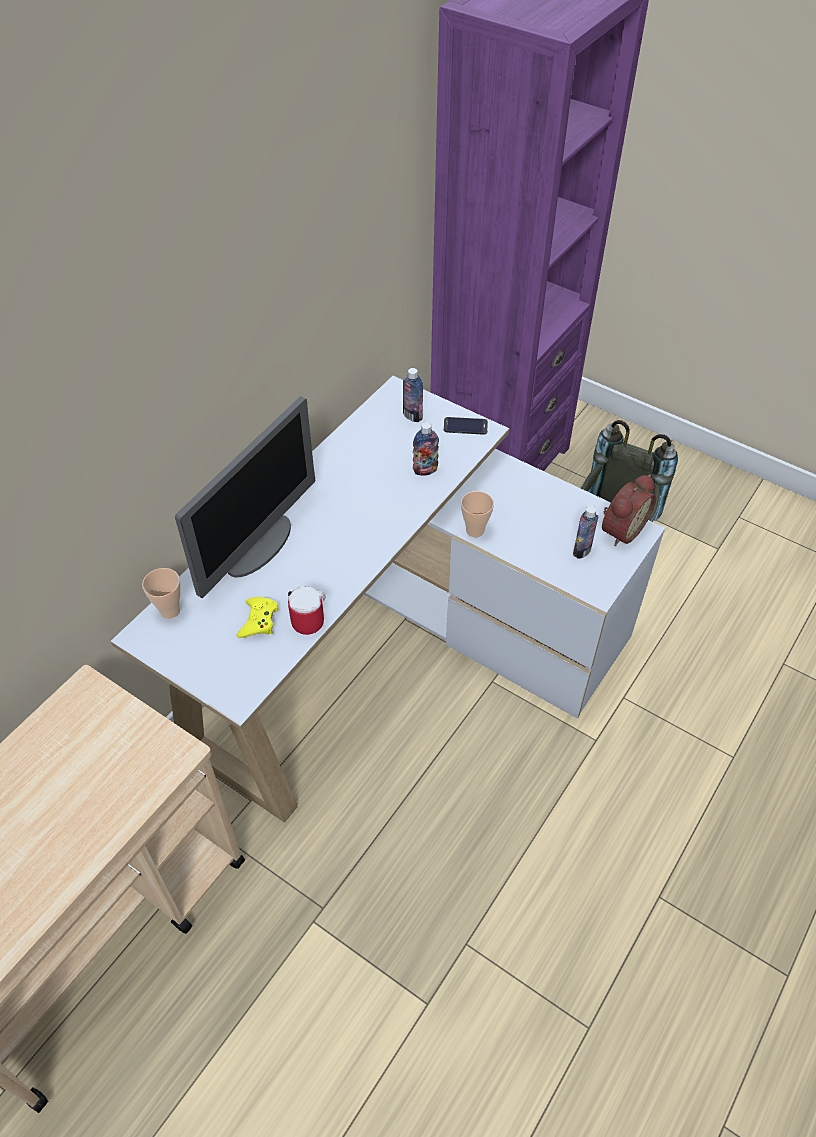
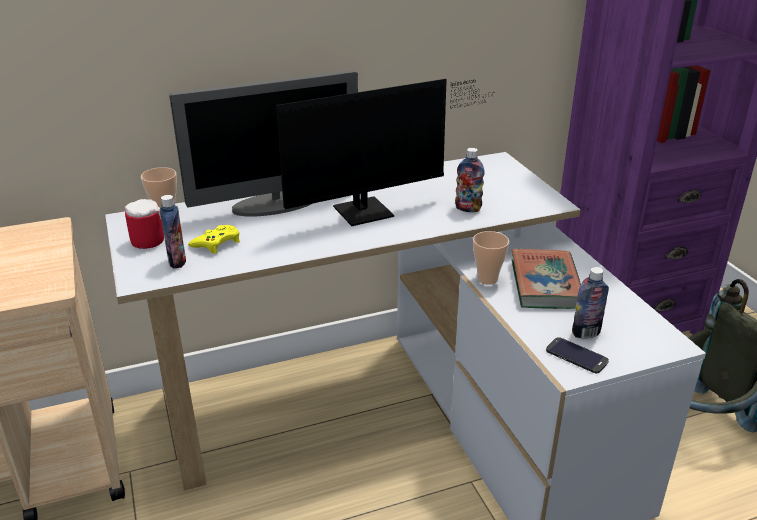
camera: 35 degrees right, 20 degrees down
mug [288,586,325,635] -> mug moved to [125,199,164,249]
bottle [403,368,423,422] -> bottle moved to [160,195,186,269]
phone [443,417,488,434] -> phone moved to [546,337,609,373]
alarm clock [602,474,656,546] -> none
none -> monitor [276,79,495,226]
none -> book [512,249,581,309]

